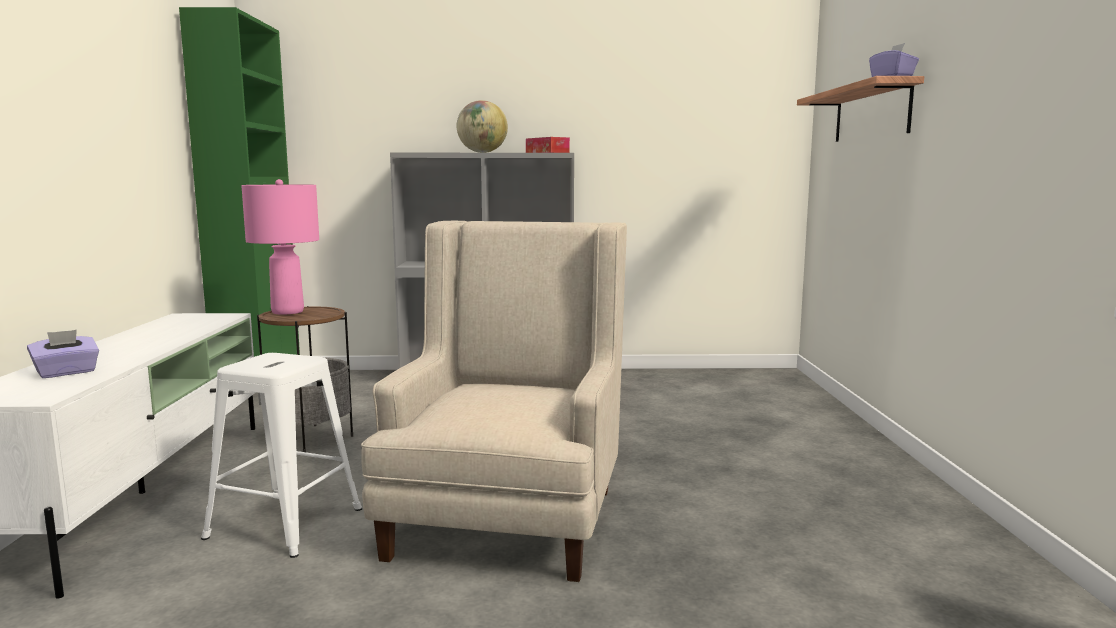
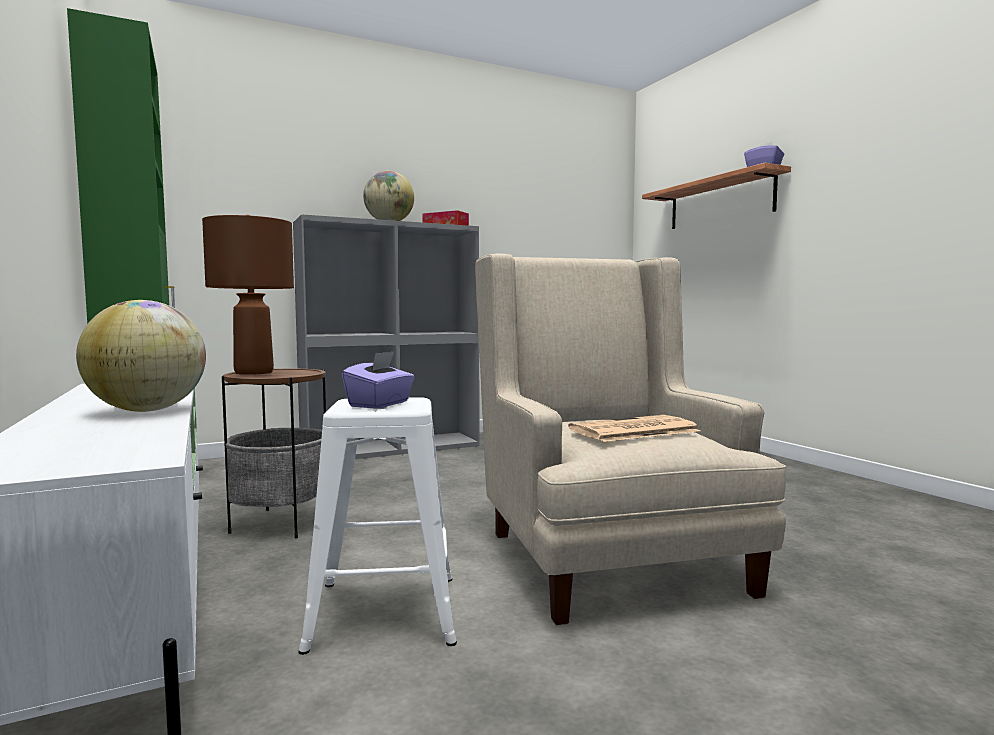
camera: 25 degrees left, 5 degrees down
purple tissue box [27,330,99,378] -> purple tissue box moved to [342,351,415,409]
pink table lamp [241,179,319,315] -> brown table lamp [202,215,294,375]
none -> globe [76,300,206,412]
none -> newspaper [568,415,700,442]

